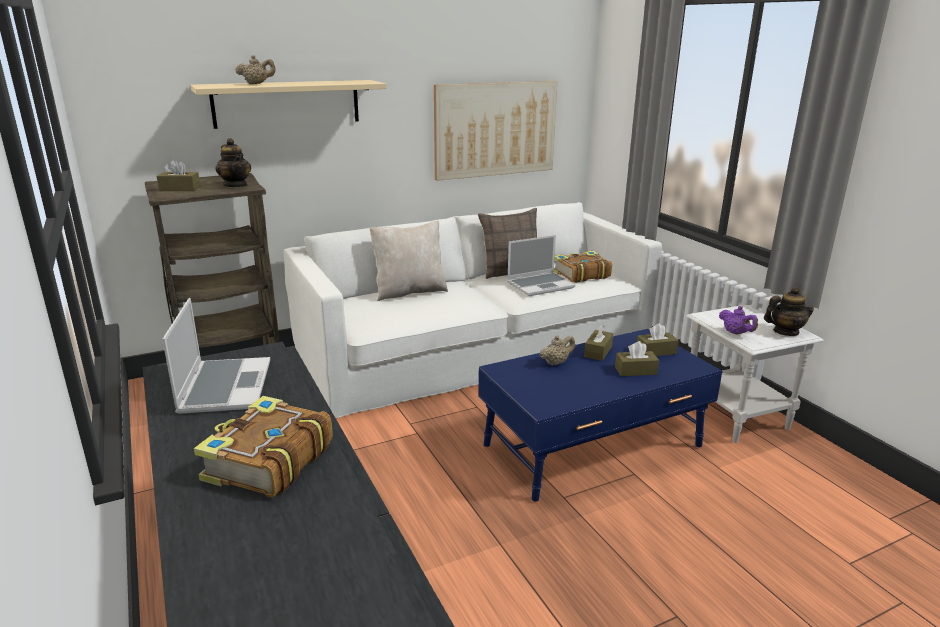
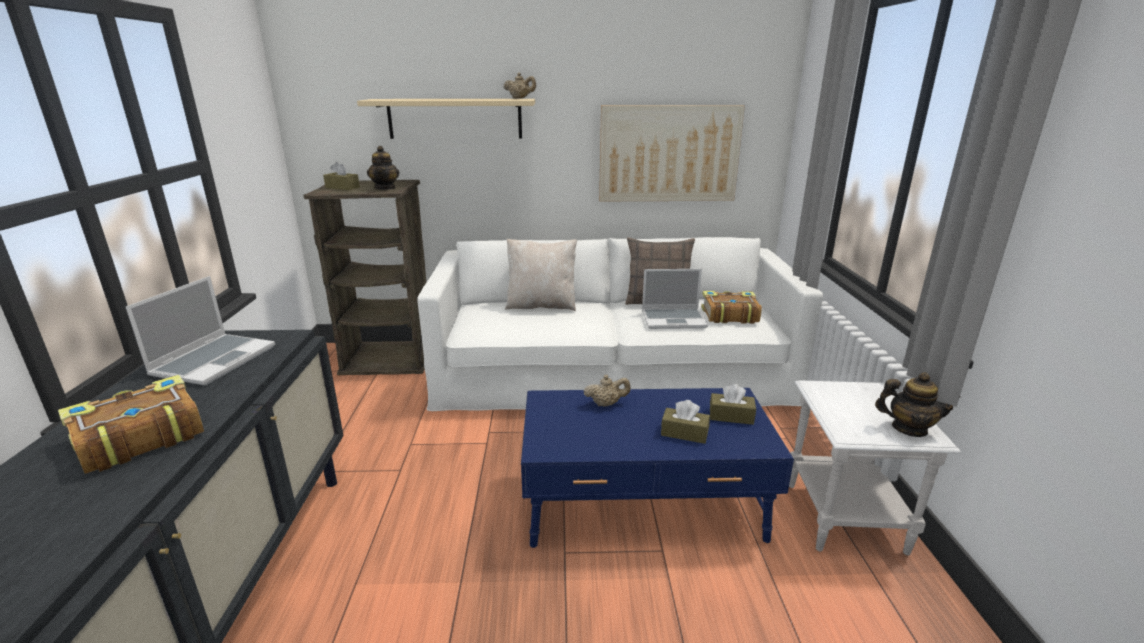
camera: 25 degrees right, 0 degrees up
beige teapot [235,55,276,84] -> beige teapot moved to [503,73,536,99]
brown tissue box [584,324,613,361] -> none
purple teapot [719,306,758,334] -> none

